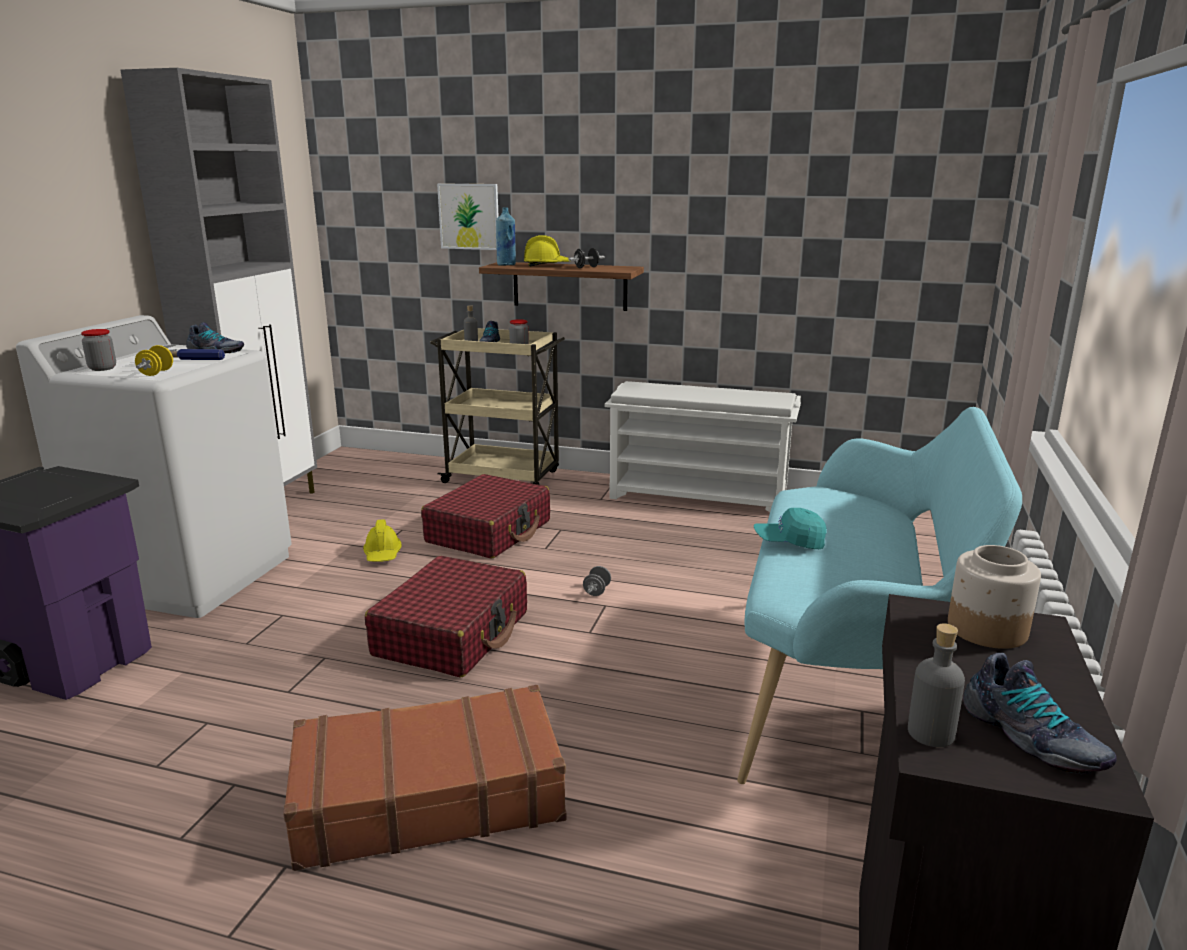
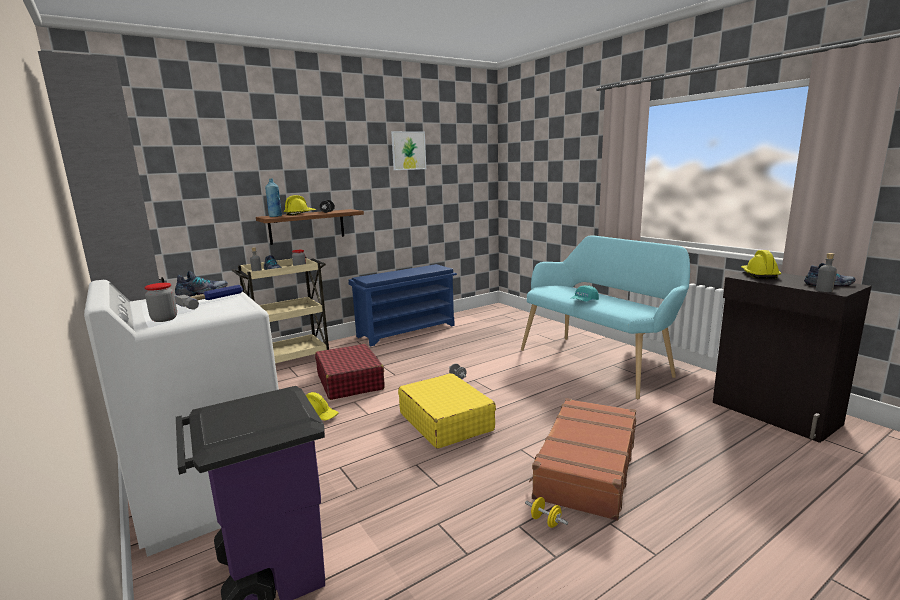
camera: 50 degrees left, 5 degrees down
yellow dumbbell [135,345,173,376] -> yellow dumbbell moved to [525,497,568,528]
red suitcase [365,556,527,678] -> yellow suitcase [398,373,496,449]
picture [437,183,499,250] -> picture moved to [391,131,426,170]
white shoe rack [605,381,801,512] -> blue shoe rack [348,264,457,346]
jar [948,545,1041,649] -> yellow hard hat [741,250,781,279]

